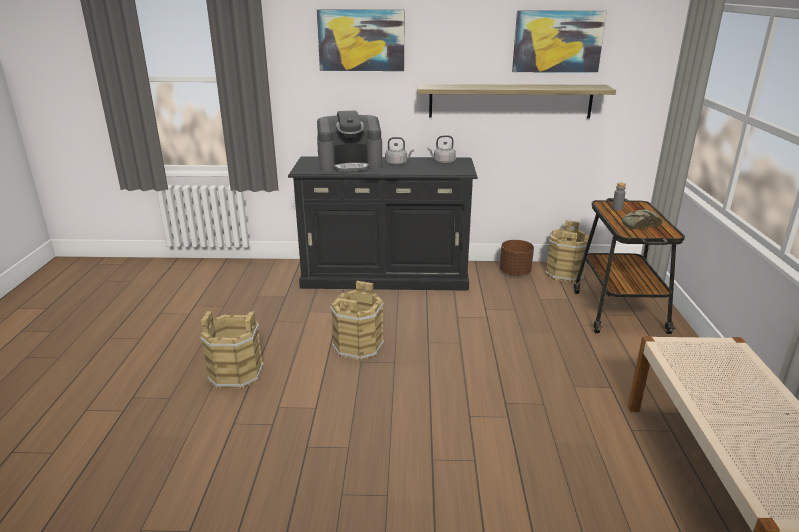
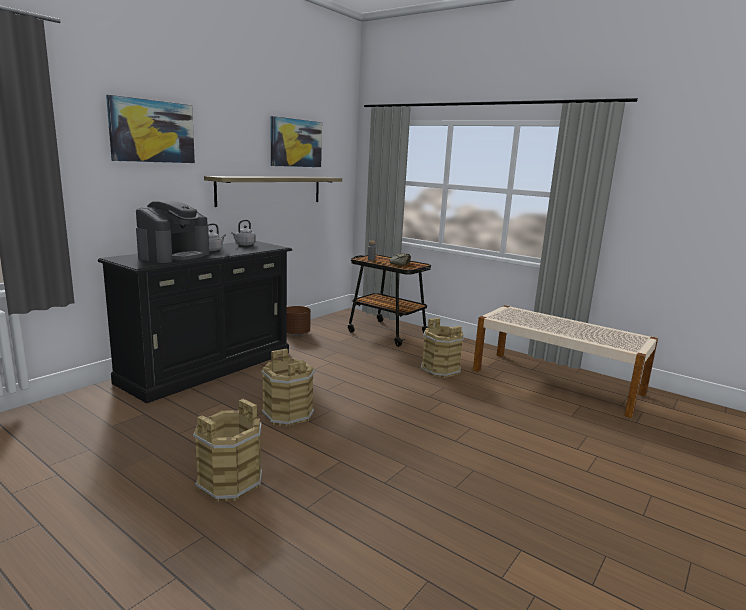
camera: 55 degrees left, 10 degrees down
brown bucket [546,220,590,283] -> brown bucket moved to [421,318,464,378]

